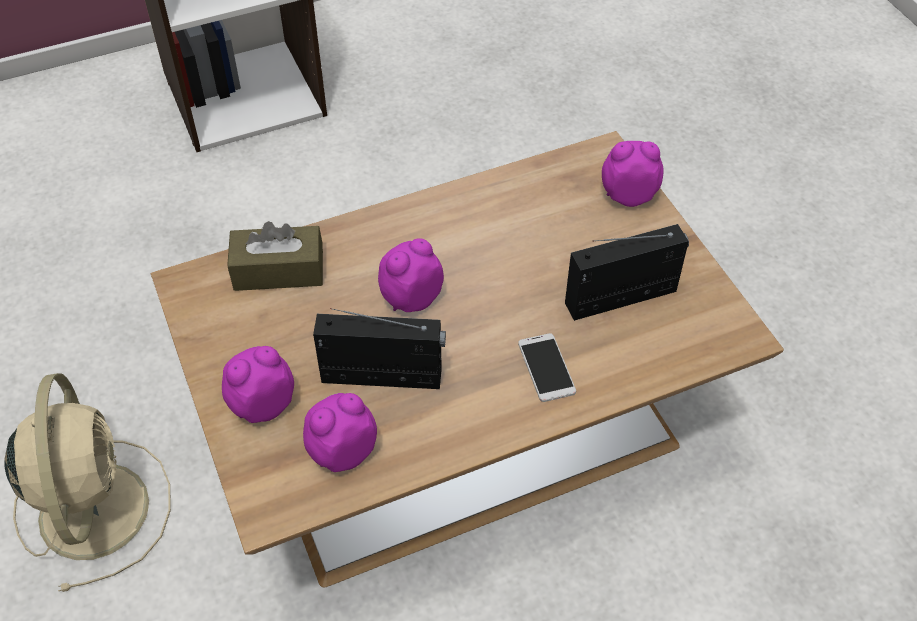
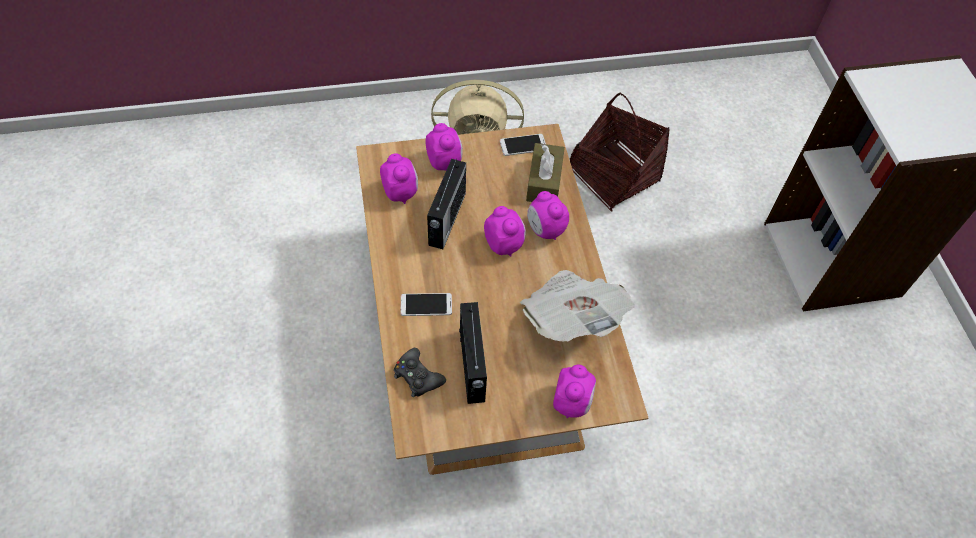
camera: 100 degrees right, 5 degrees up
none -> black game controller [394,348,446,397]
none -> phone [500,134,546,156]
none -> newspaper [520,270,635,342]
none -> alarm clock [527,191,569,240]
none -> basket [570,93,669,212]

